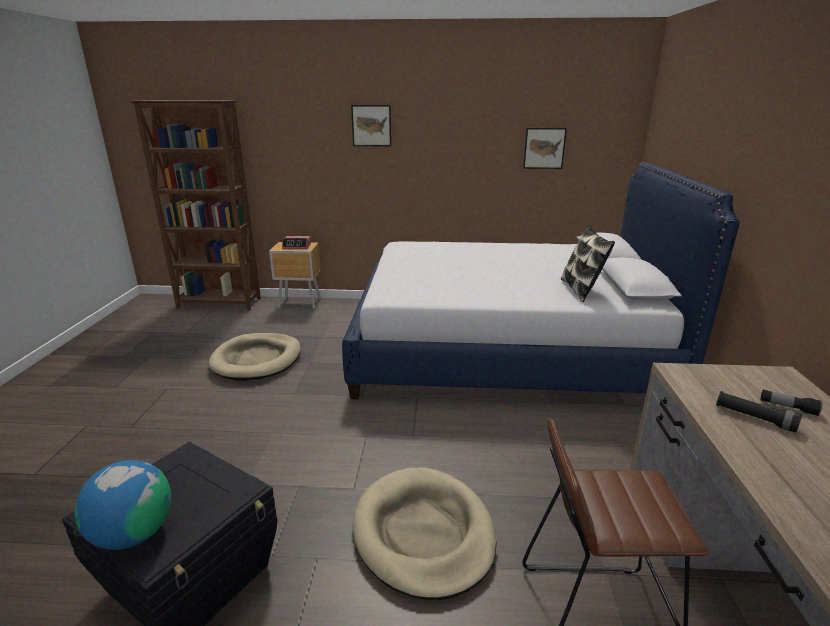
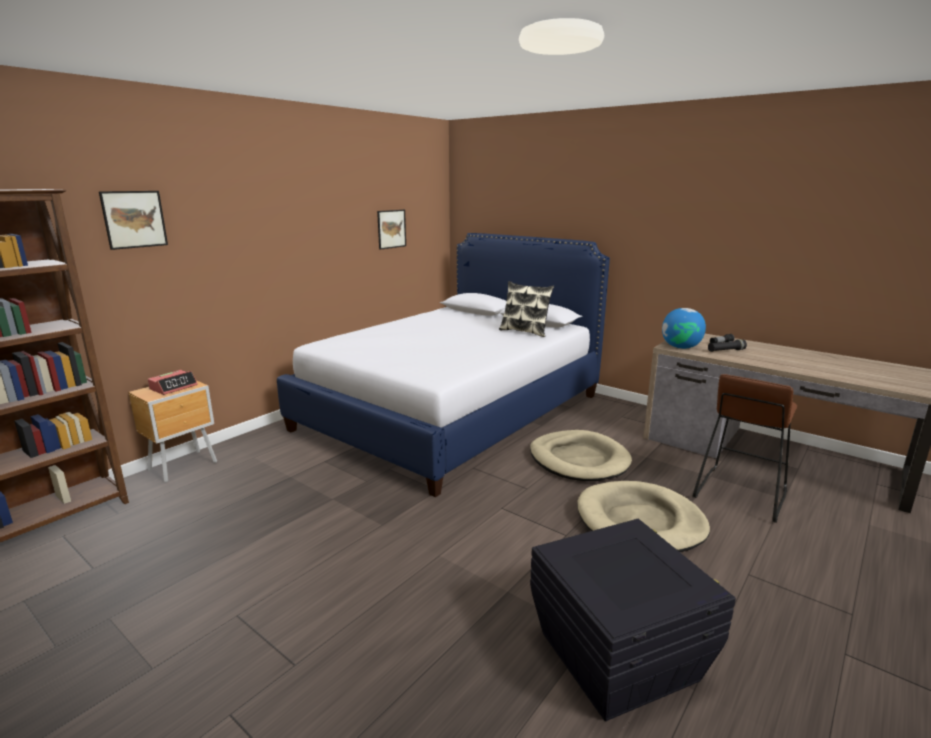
camera: 55 degrees left, 5 degrees down
globe [75,460,171,550] -> globe moved to [662,308,706,349]
beige dog bed [208,333,301,381] -> beige dog bed moved to [530,430,632,481]
picture [351,105,391,146] -> picture moved to [99,191,168,250]

